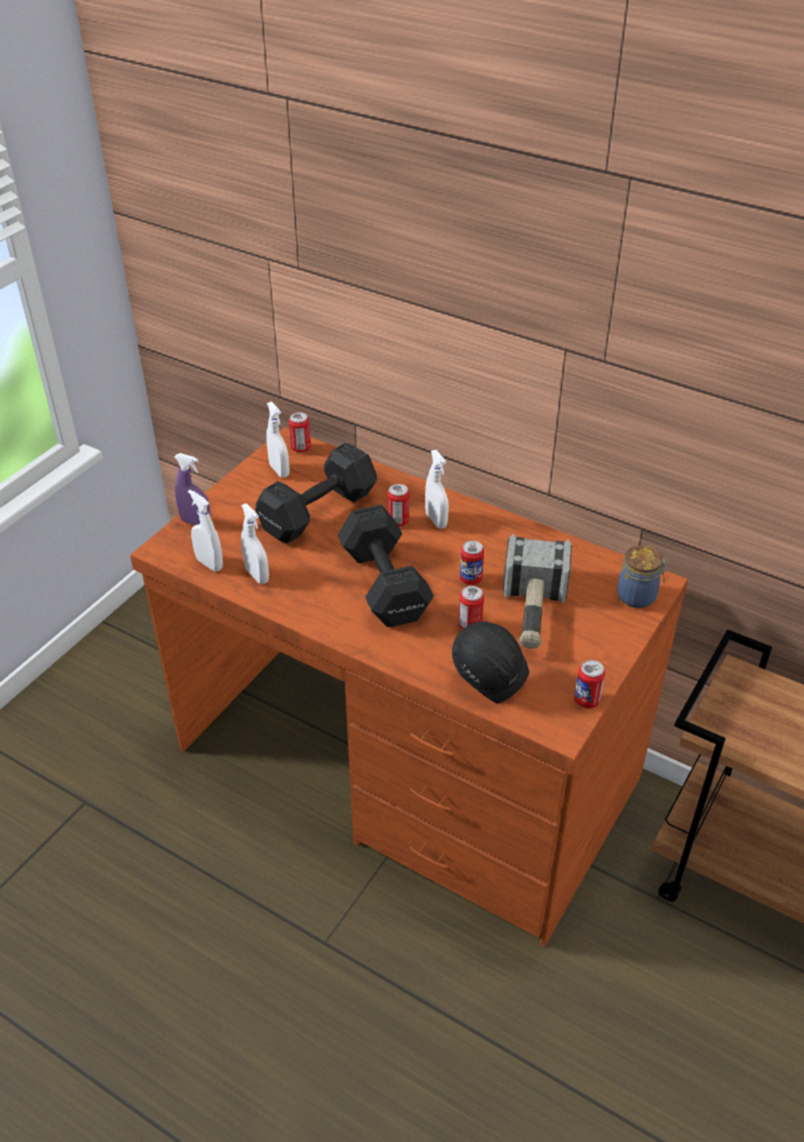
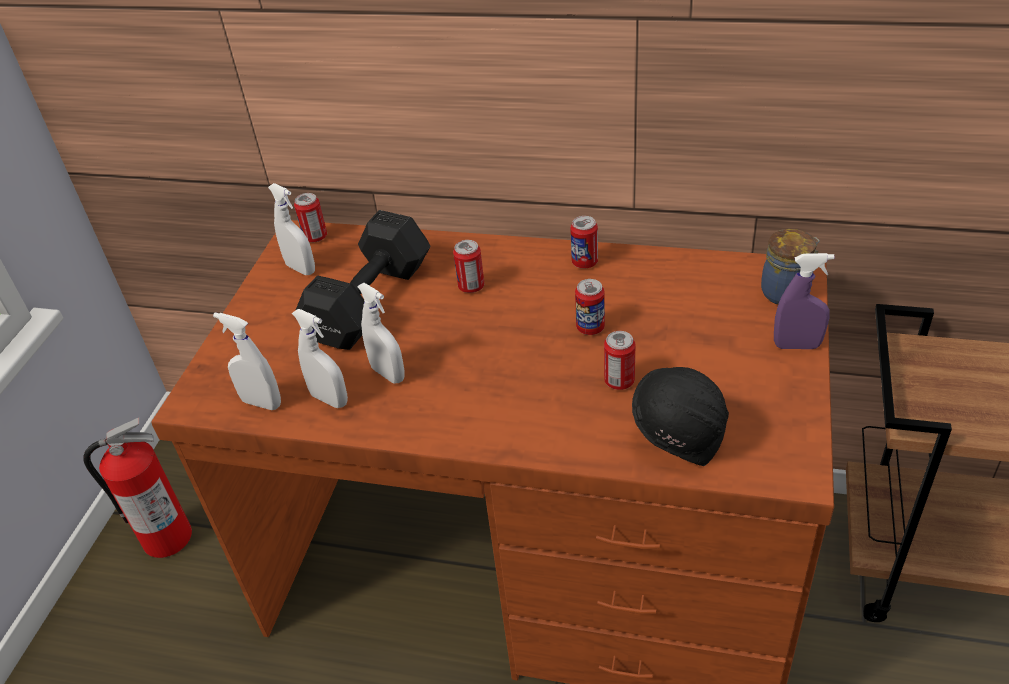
camera: 15 degrees left, 0 degrees up
purple spray bottle [174,453,211,525] -> purple spray bottle moved to [774,253,835,349]
black dumbbell [338,505,434,627] -> none
white spray bottle [425,450,449,528] -> white spray bottle moved to [357,283,405,383]
hammer [503,534,572,649] -> none
can [574,660,605,708] -> can moved to [570,216,598,268]
none -> fire extinguisher [83,418,192,558]

